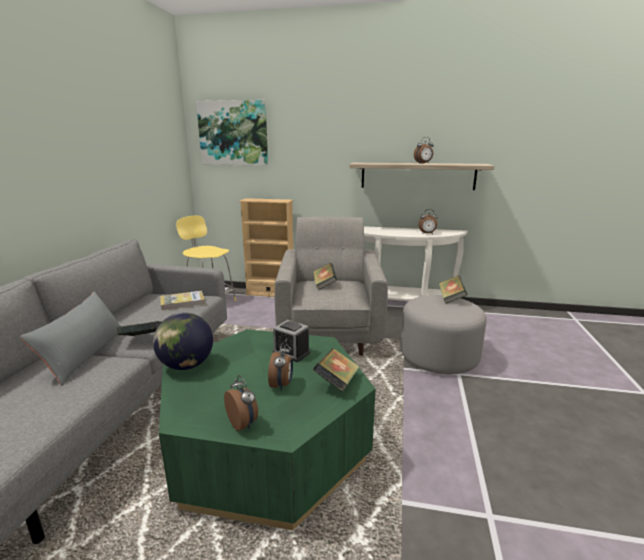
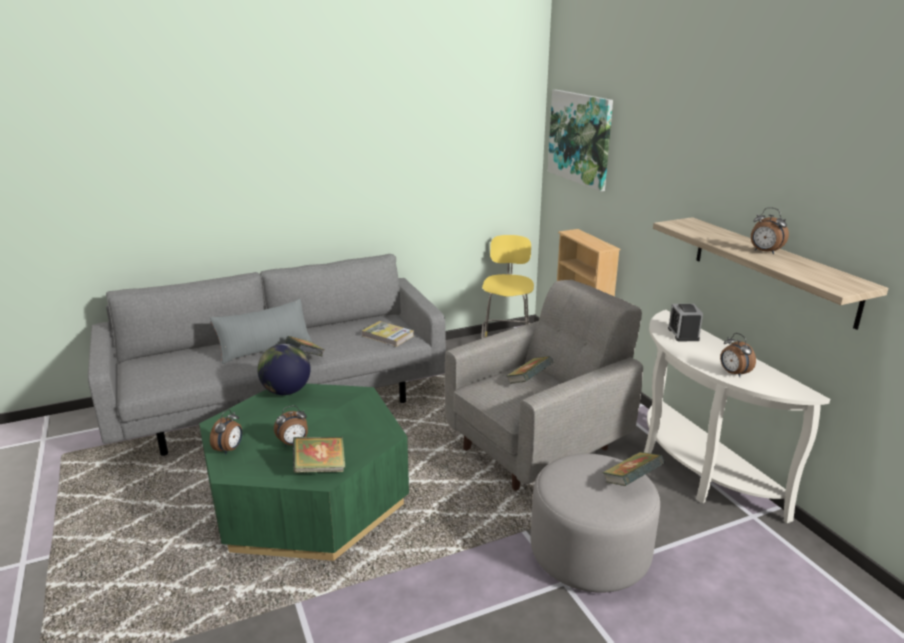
camera: 55 degrees right, 5 degrees up
alarm clock [273,320,310,362] -> alarm clock moved to [668,304,703,341]

